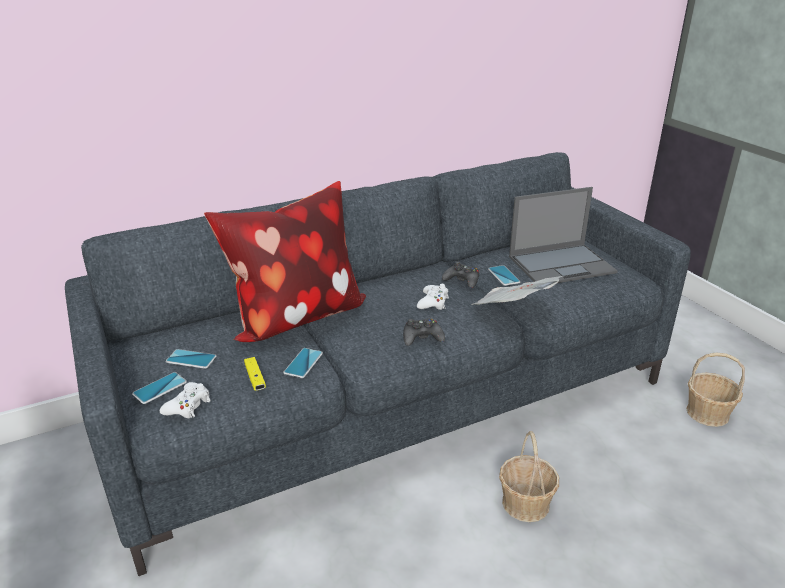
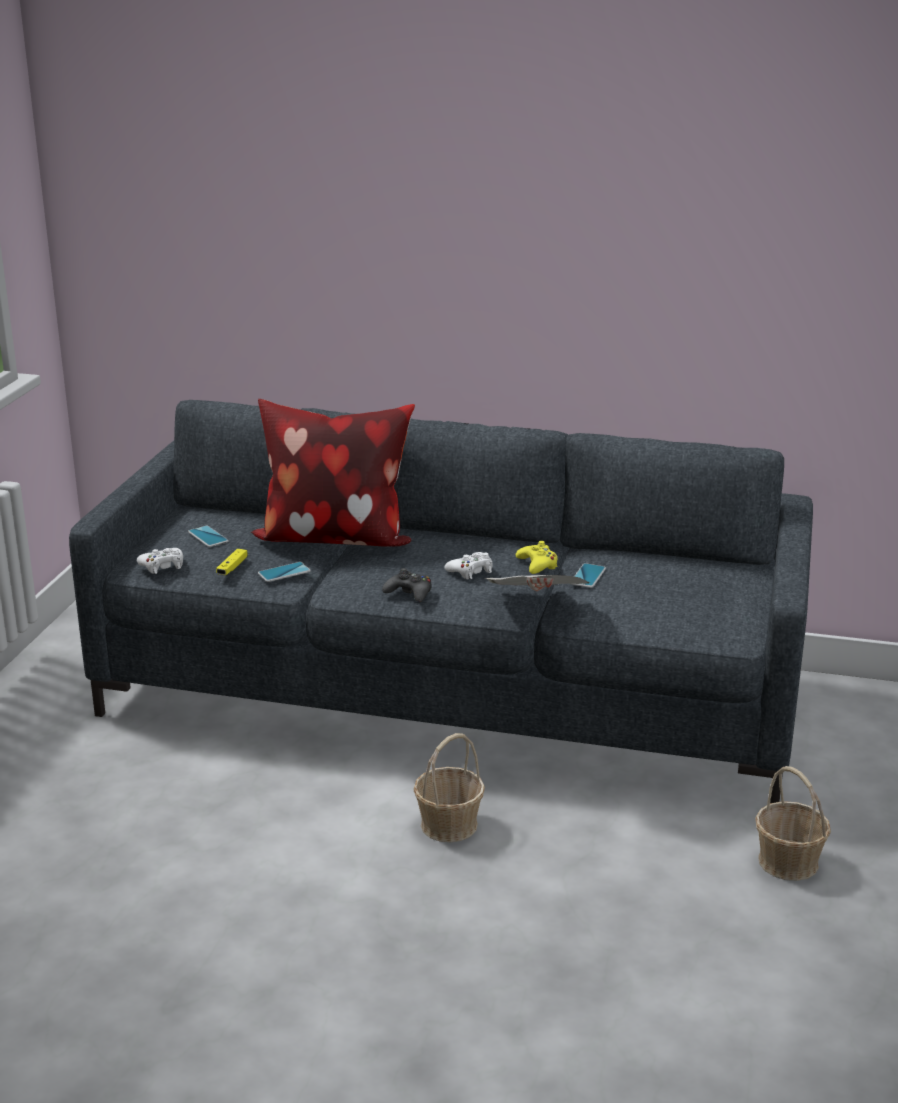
camera: 40 degrees right, 5 degrees down
phone [132,372,187,404] -> none
black game controller [442,261,479,288] -> yellow game controller [516,541,558,574]
laptop [509,187,618,283] -> none

